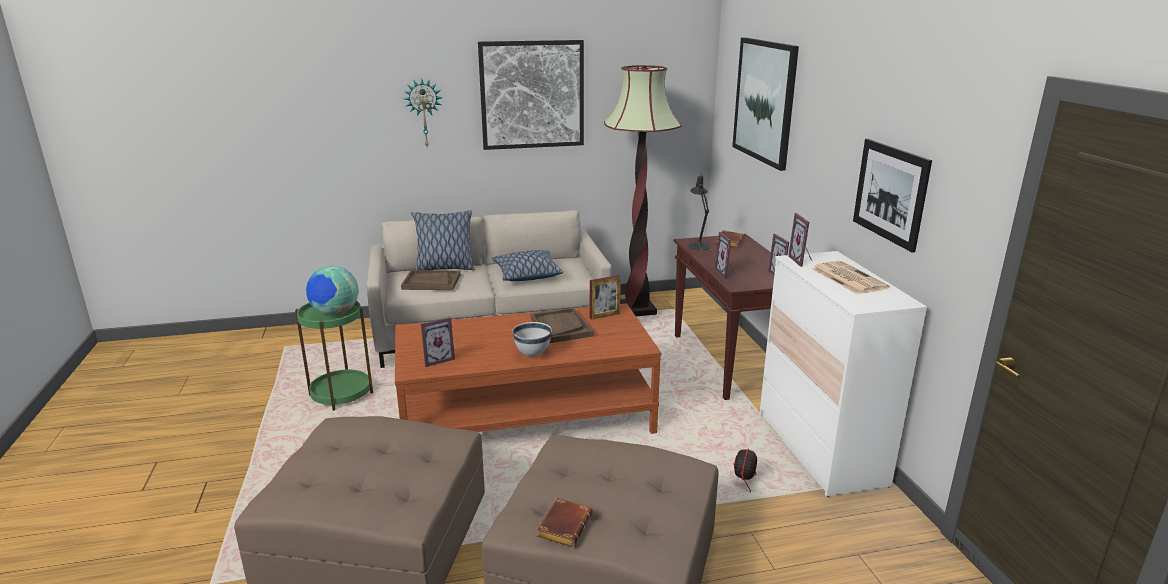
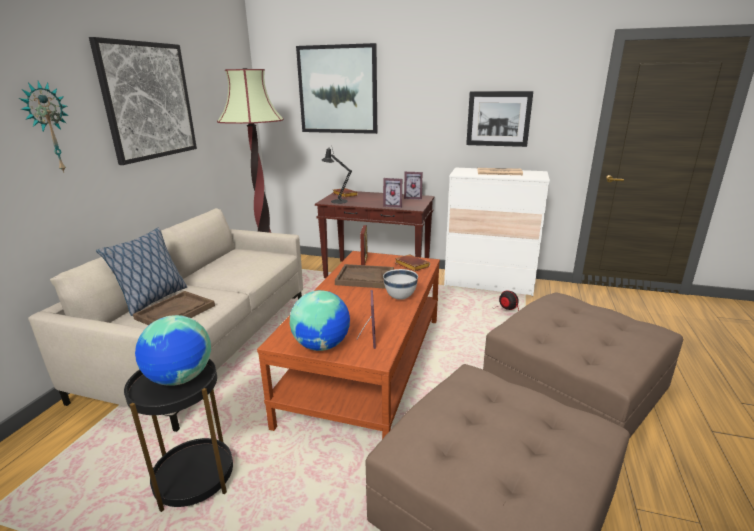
camera: 60 degrees left, 0 degrees up
green side table [295,301,373,411] -> black side table [124,359,233,512]
pillow [492,250,563,281] -> none
brown book [537,498,592,547] -> brown book moved to [395,254,430,271]
picture frame [788,213,812,267] -> none
none -> globe [290,290,350,351]

